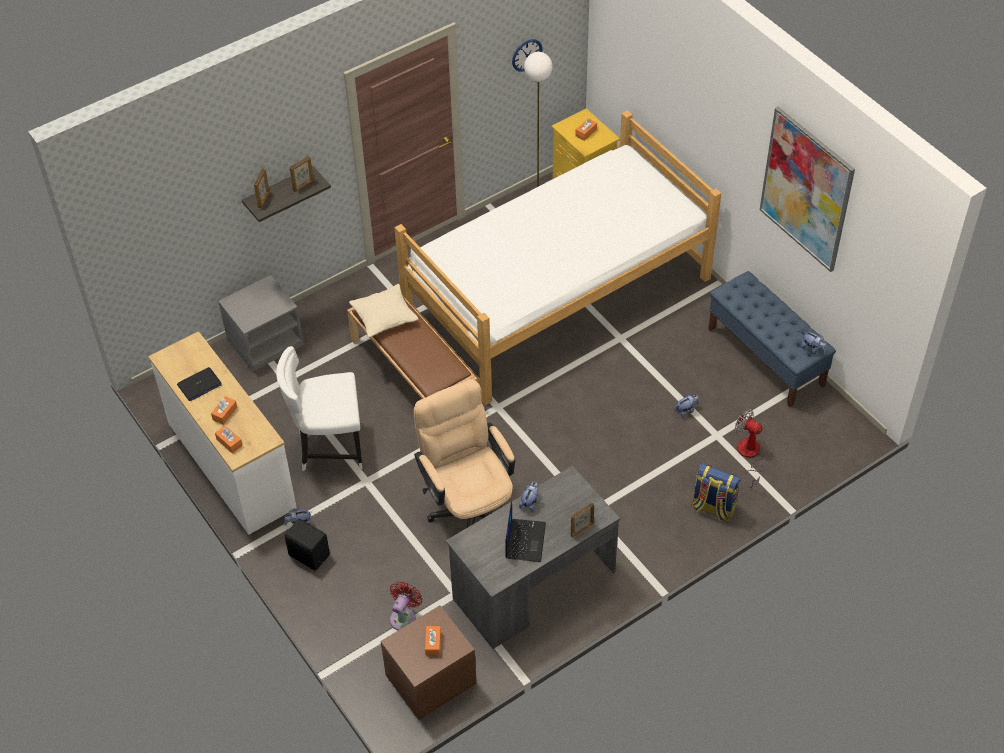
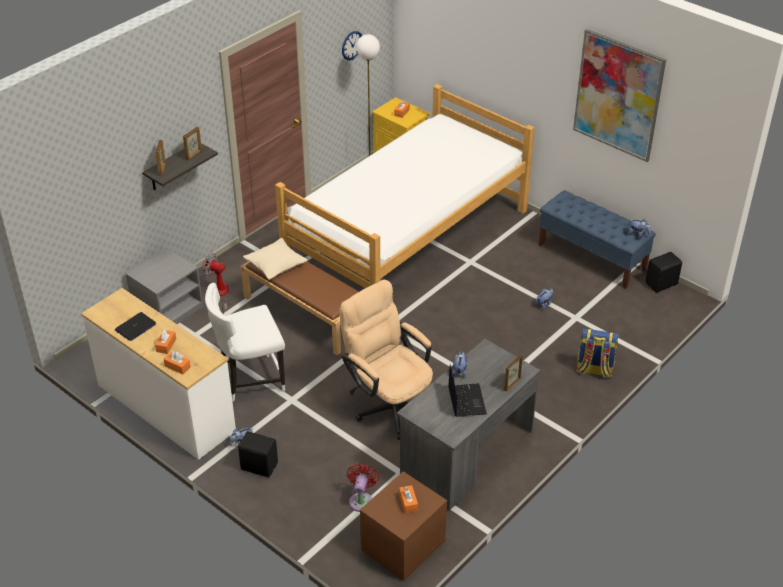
camera: 15 degrees left, 10 degrees down
fan [735,409,763,488] -> fan moved to [202,253,232,314]
none -> black speaker [645,252,682,293]

